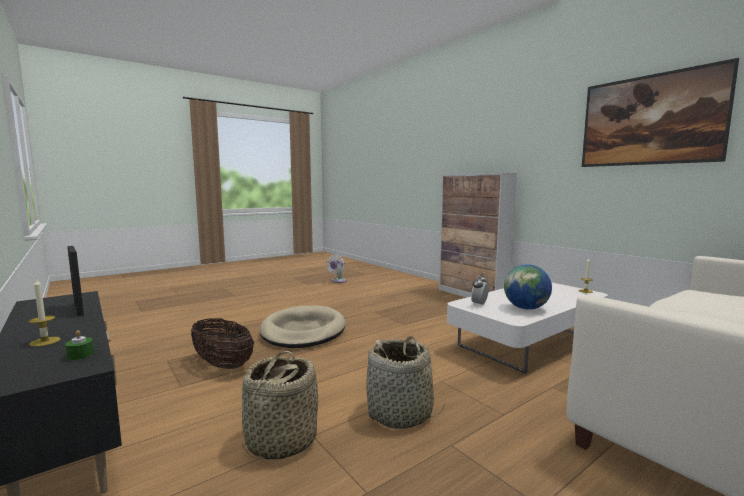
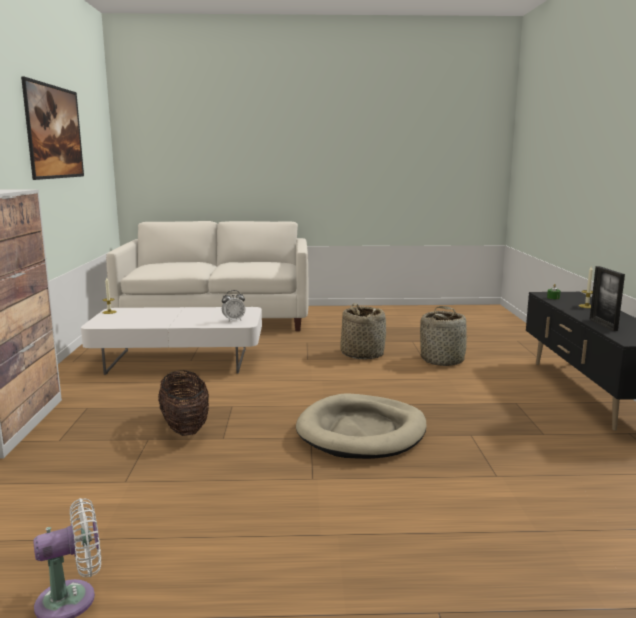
camera: 145 degrees left, 5 degrees up
basket [191,318,254,369] -> basket moved to [158,370,209,436]
globe [504,264,552,310] -> none

